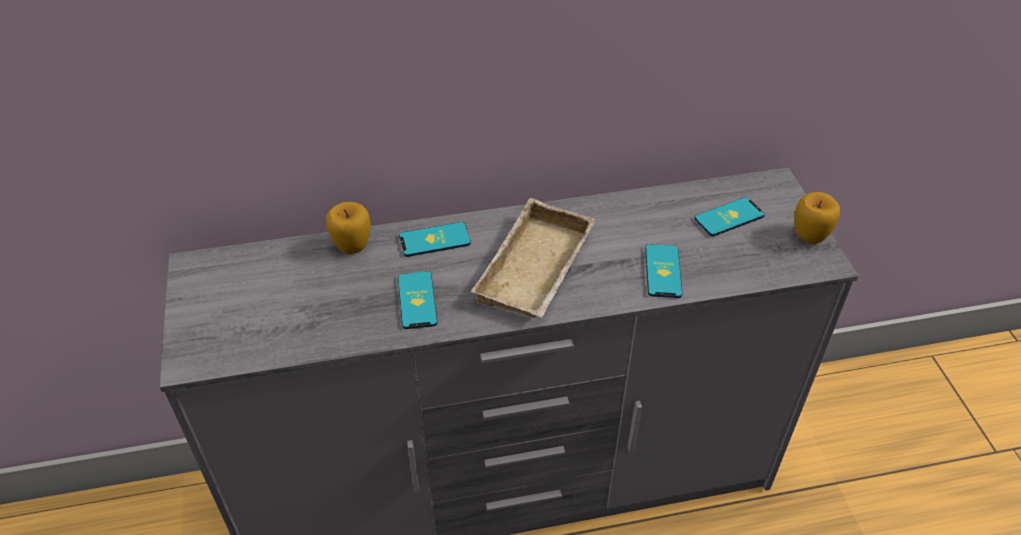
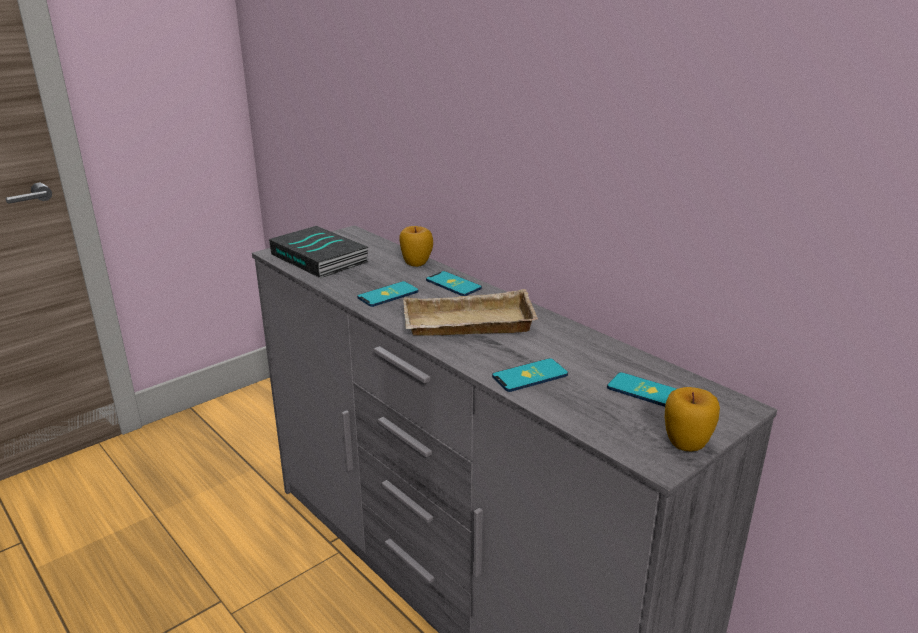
camera: 60 degrees right, 20 degrees down
none -> book [269,226,368,278]

